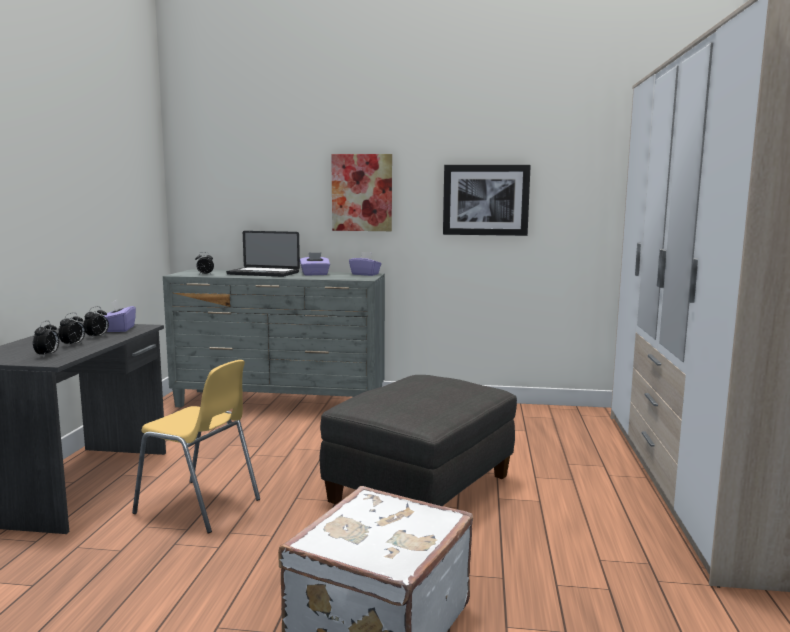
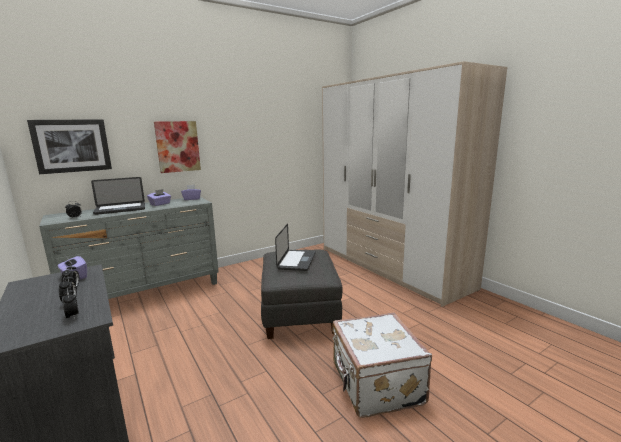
camera: 40 degrees left, 5 degrees up
yellow chair [132,360,260,533] -> none
picture [443,165,531,236] -> picture moved to [27,119,112,174]
none -> laptop [275,224,316,271]

